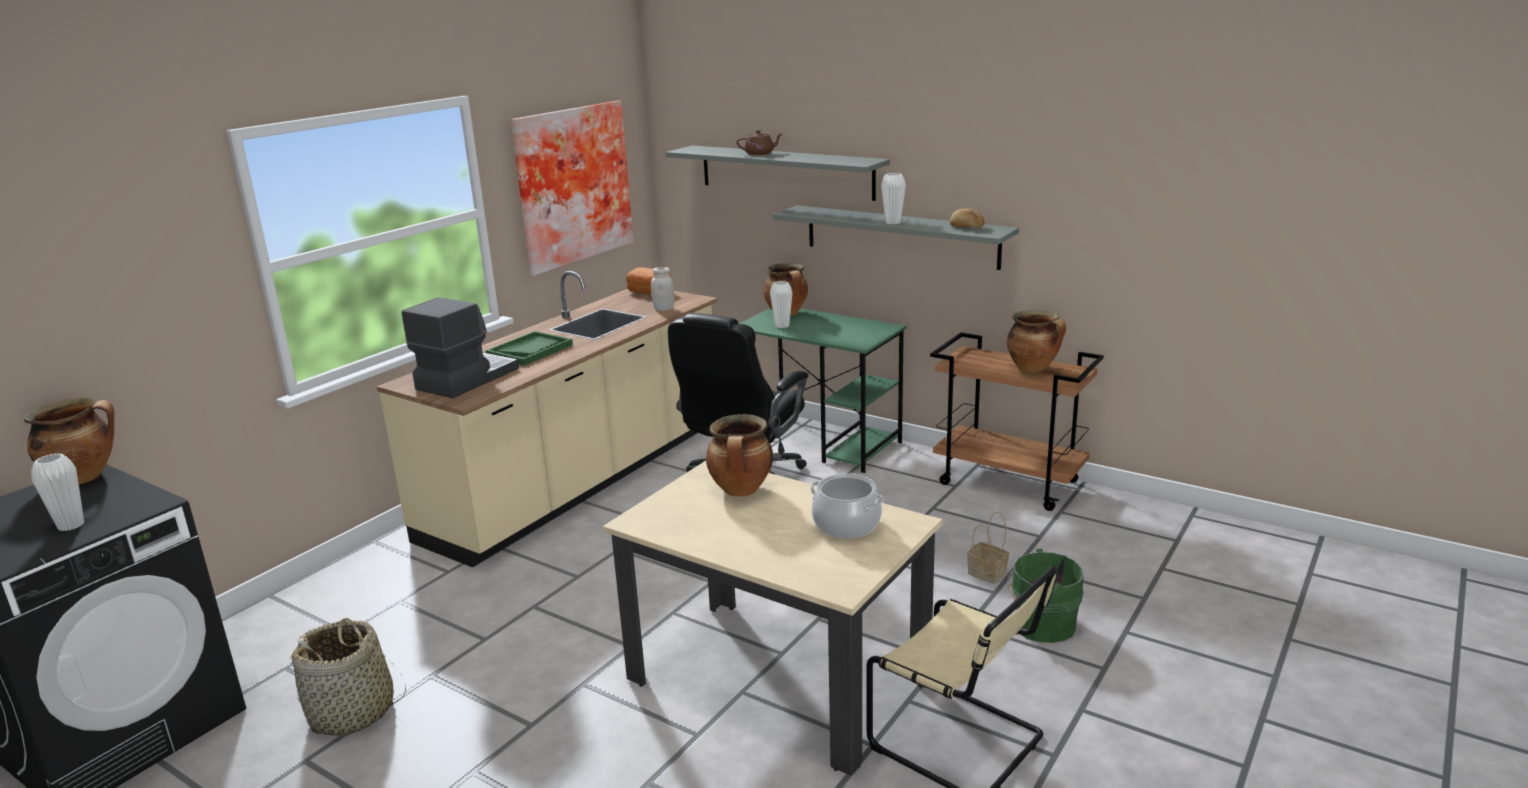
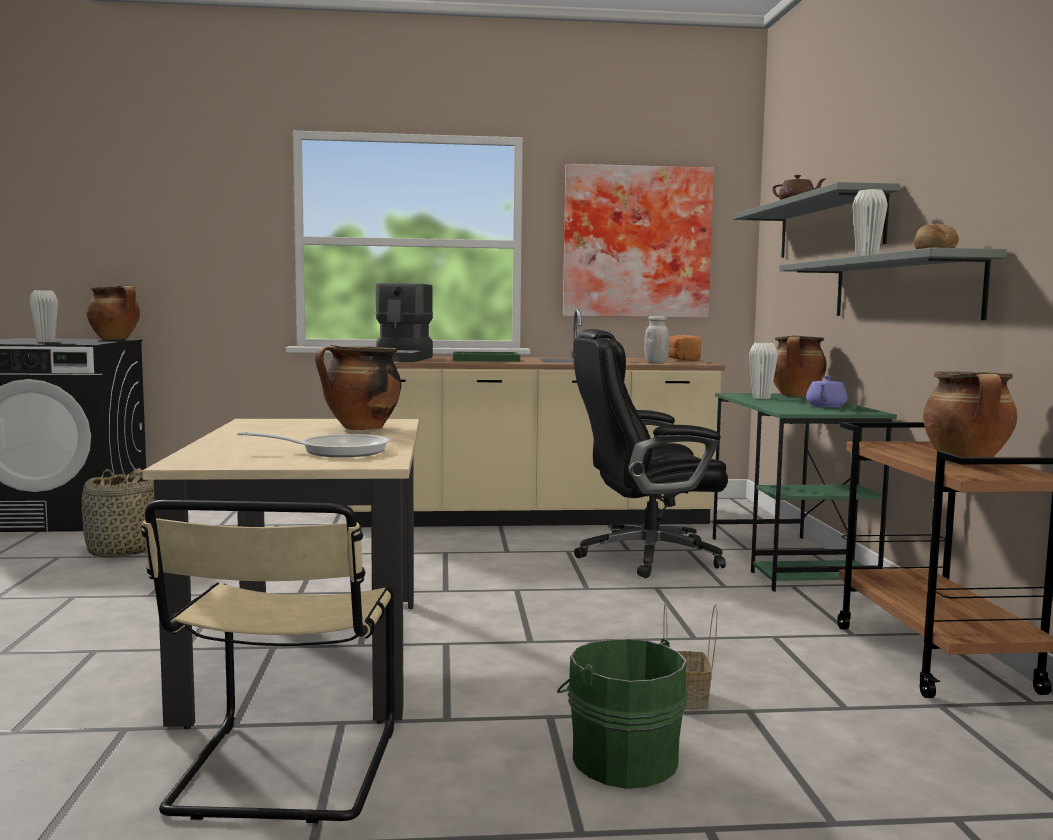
camera: 50 degrees right, 15 degrees down
coffee machine [401,297,519,398] -> coffee machine turned 105 degrees clockwise [375,283,433,362]
cooking pot [810,473,884,539] -> frying pan [237,432,390,457]
none -> purple teapot [806,375,848,407]

